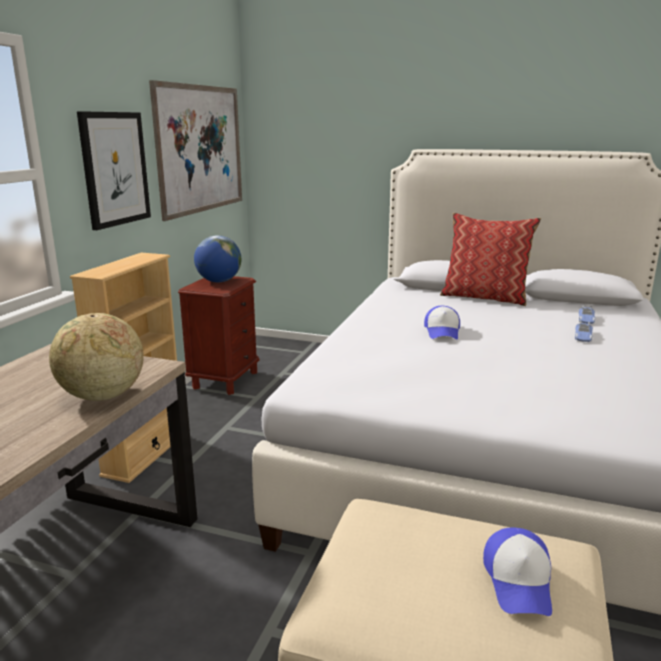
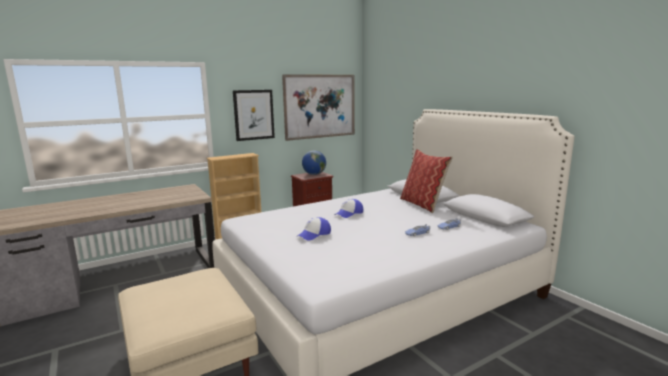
camera: 40 degrees right, 5 degrees down
globe [49,313,144,401] -> none
cap [483,527,552,616] -> cap moved to [297,217,331,241]

